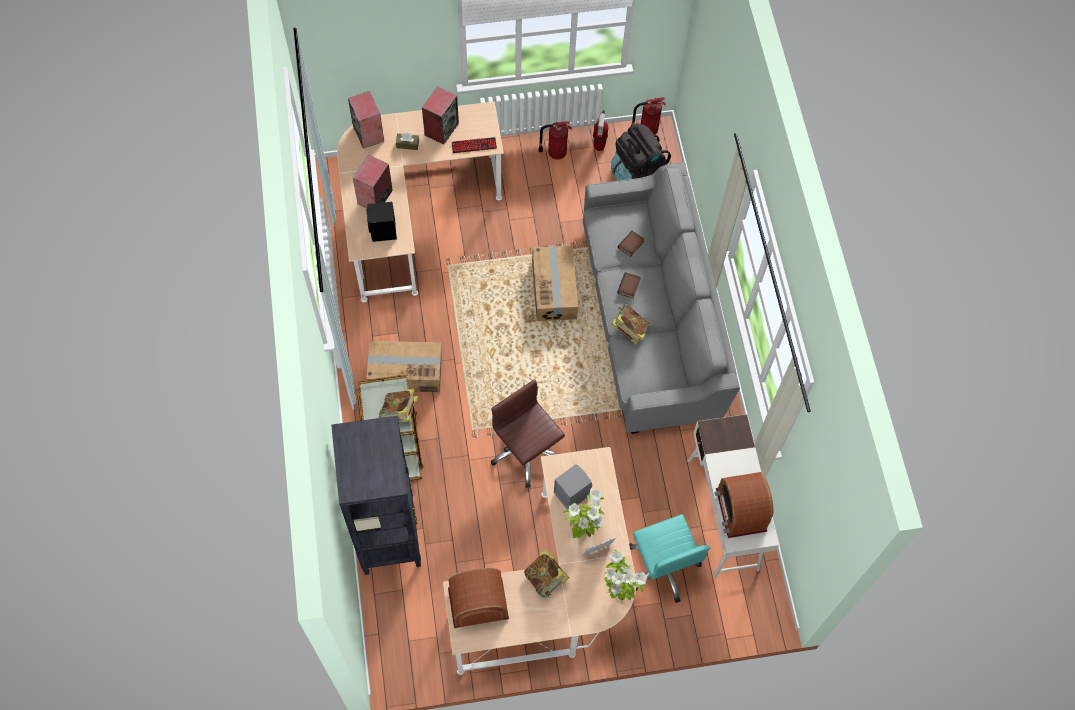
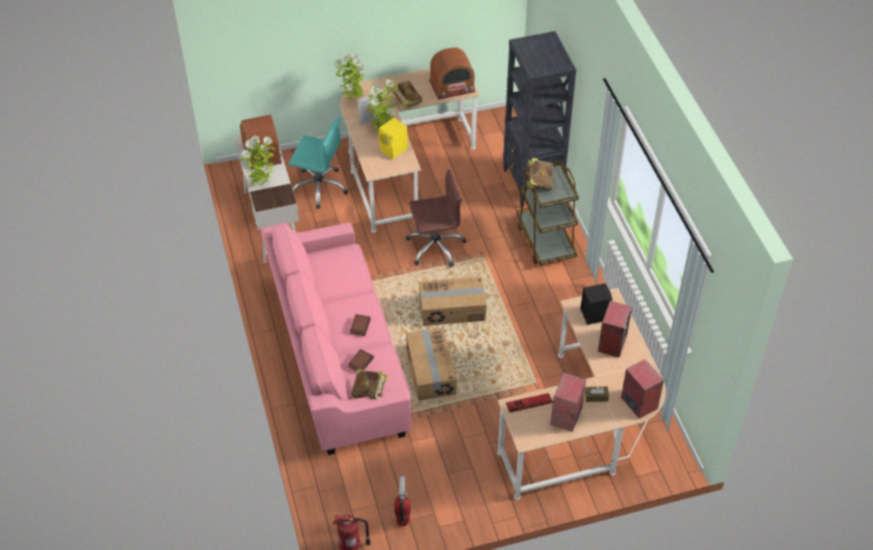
camera: 175 degrees right, 15 degrees down
cardboard box [366,341,442,392] -> cardboard box moved to [419,276,486,326]
brown office chair [491,379,565,487] -> brown office chair turned 60 degrees counterclockwise [406,169,466,267]
fire extinguisher [538,121,572,160] -> none
grey speaker [554,464,592,510] -> yellow speaker [378,118,408,159]
grey sofa [583,162,740,434] -> pink sofa [261,222,411,455]
black backpack [611,123,671,181] -> none
book [611,304,650,345] -> book moved to [351,369,388,400]
turquoise office chair [629,514,710,603] -> turquoise office chair turned 135 degrees clockwise [289,117,348,209]
none -> potted plant [240,136,275,186]

